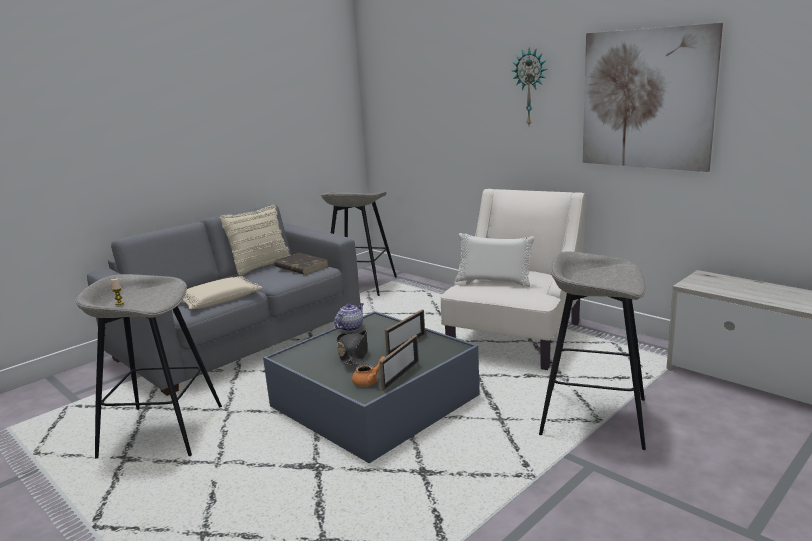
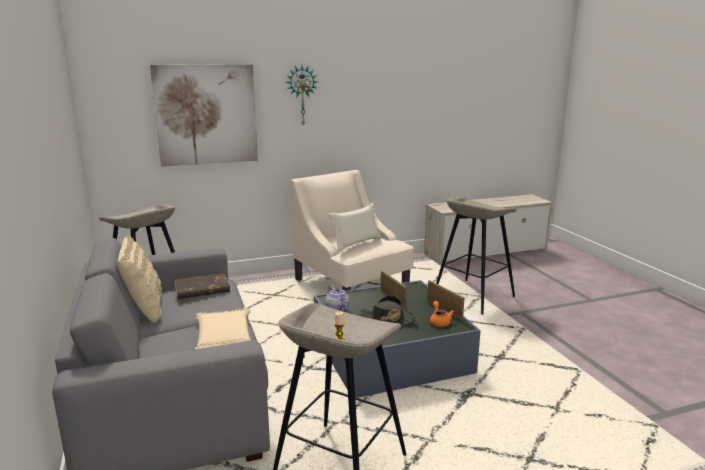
camera: 65 degrees left, 0 degrees up
picture [583,23,723,172] -> picture moved to [150,64,258,167]

